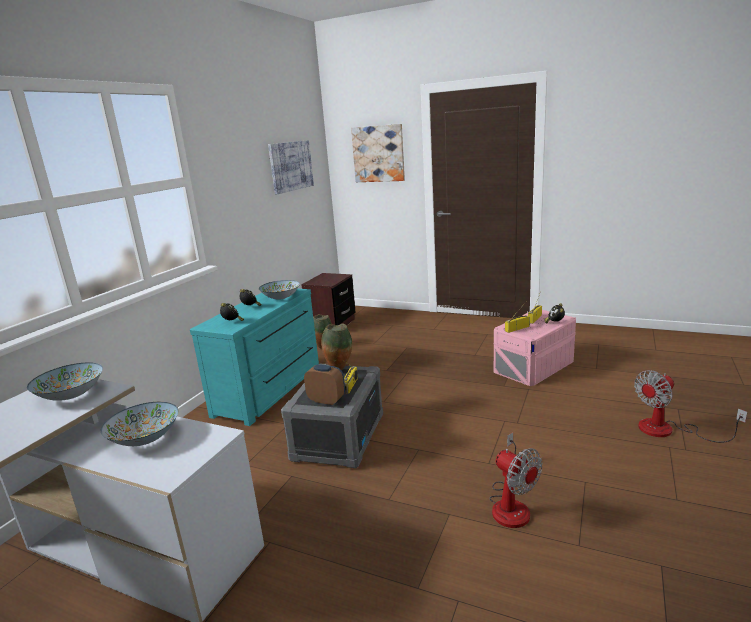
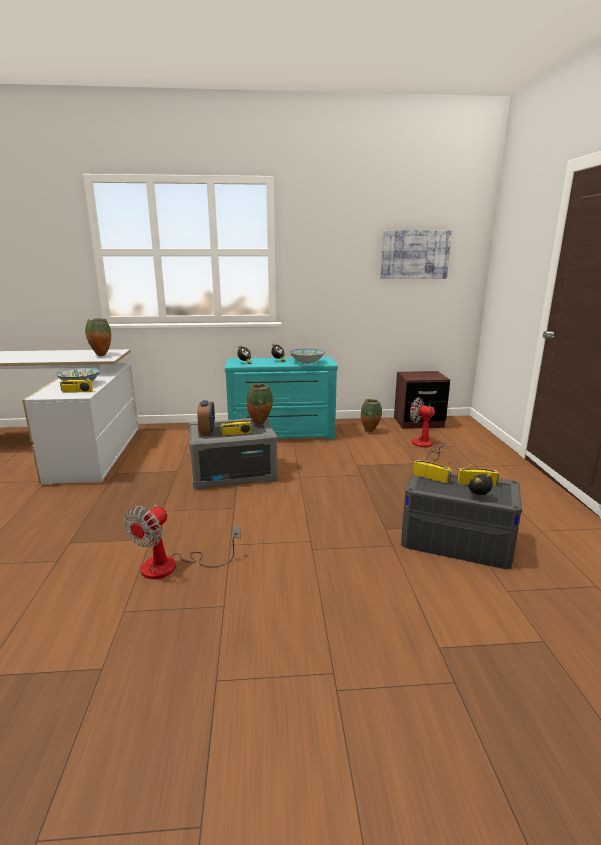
camera: 60 degrees right, 0 degrees up
bowl [27,362,103,401] -> vase [85,318,111,356]
picture [351,124,405,182] -> none
pink storage box [494,310,576,386] -> grey storage box [401,473,522,569]
fan [634,370,747,443] -> fan moved to [410,397,446,460]
none -> radio [60,363,93,392]

